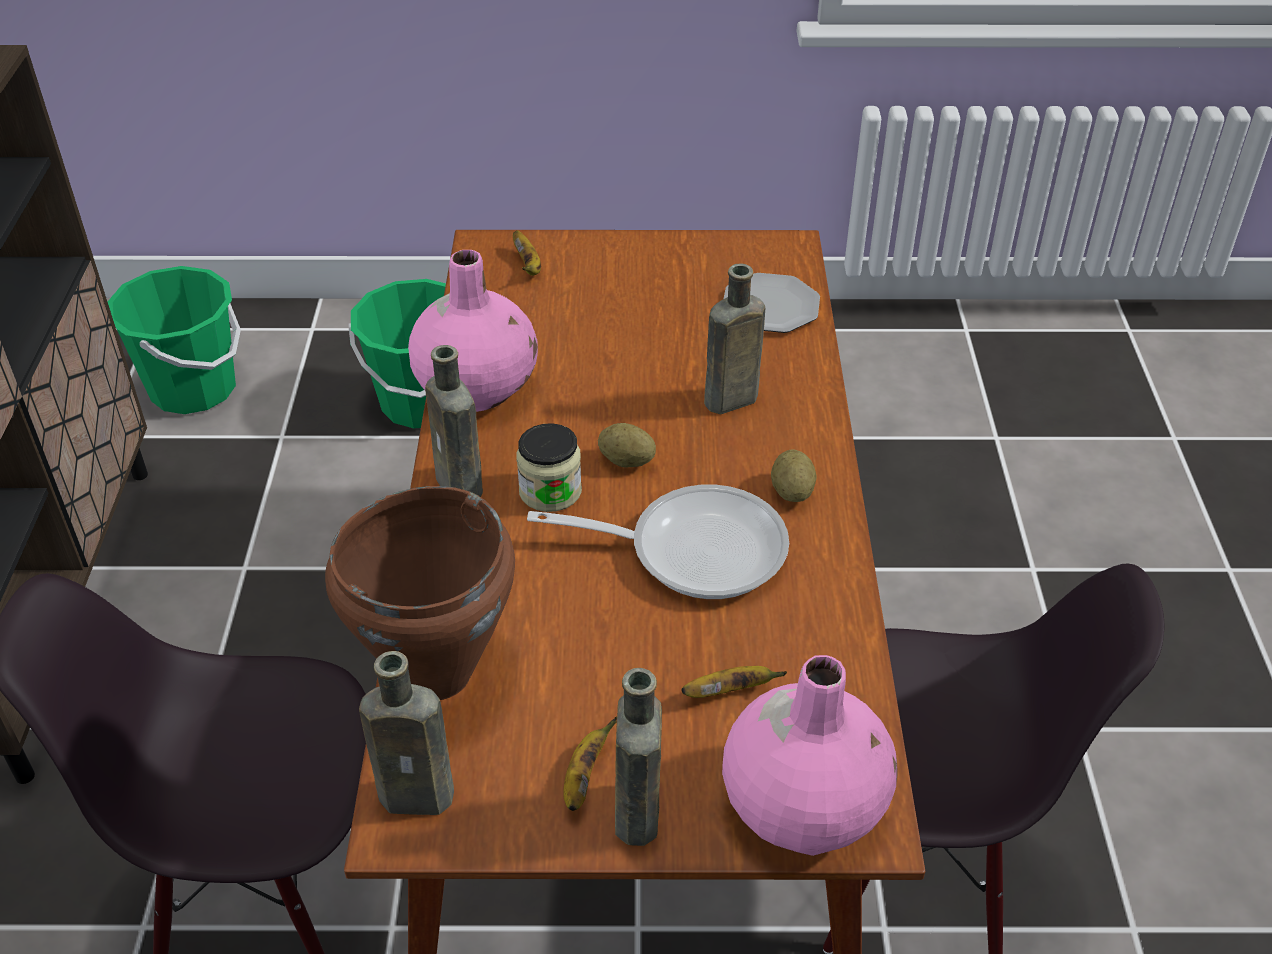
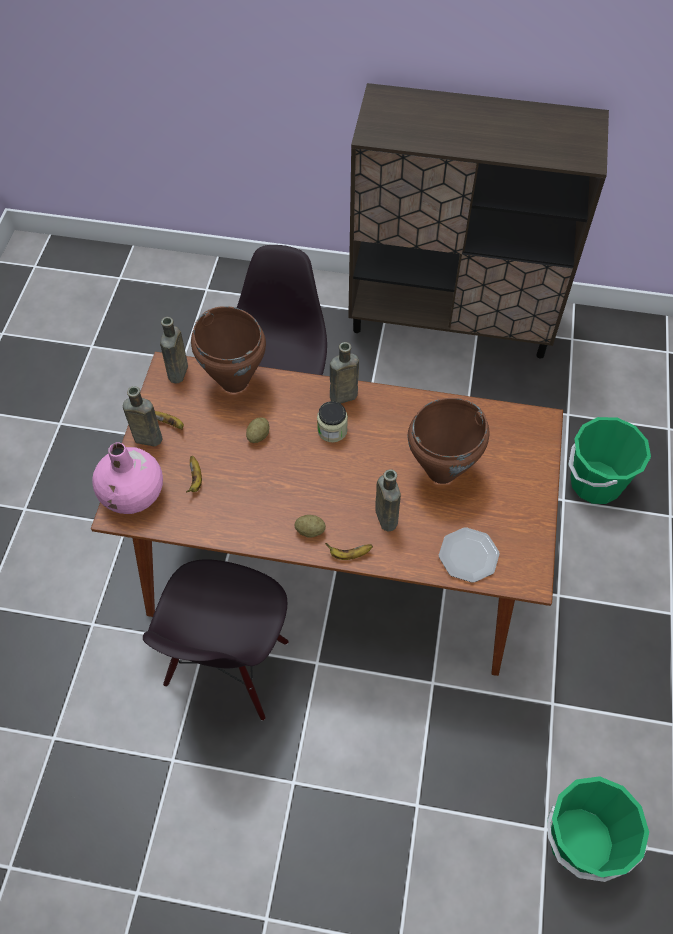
camera: 100 degrees right, 15 degrees up
green bucket [108,266,241,414] -> green bucket moved to [547,776,649,882]
pink vase [408,250,538,412] -> none
banana [513,230,541,276] -> banana moved to [325,543,373,560]
frying pan [527,484,789,599] -> none
potato [598,423,656,468] -> potato moved to [246,417,269,443]
none -> brown cooking pot [408,398,489,484]

